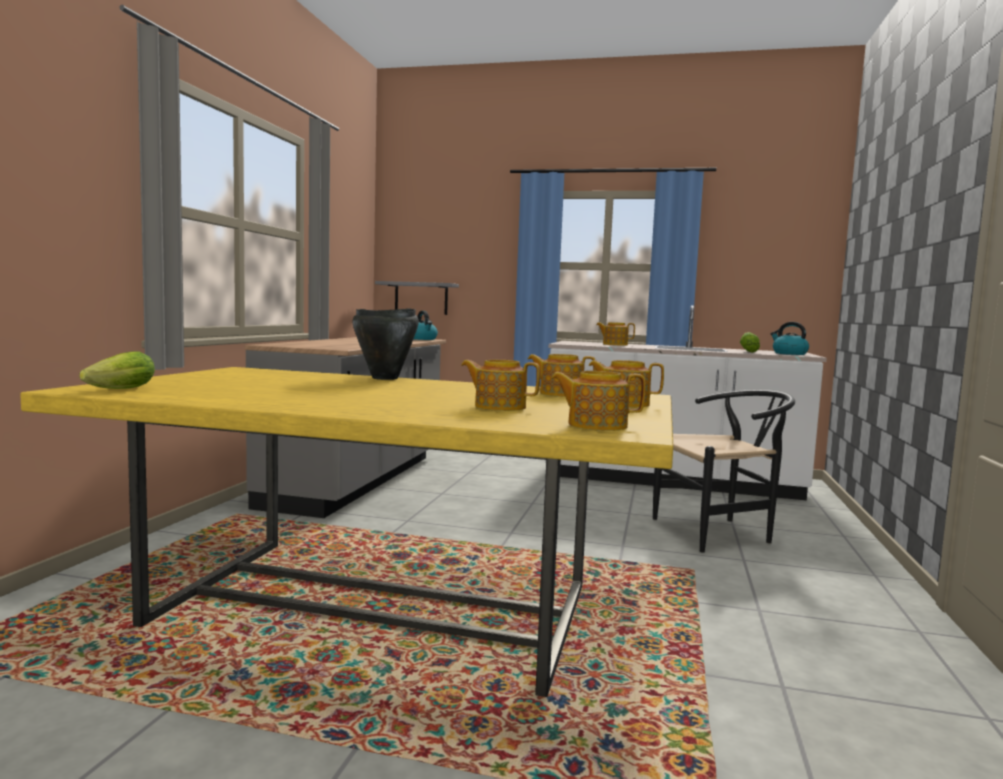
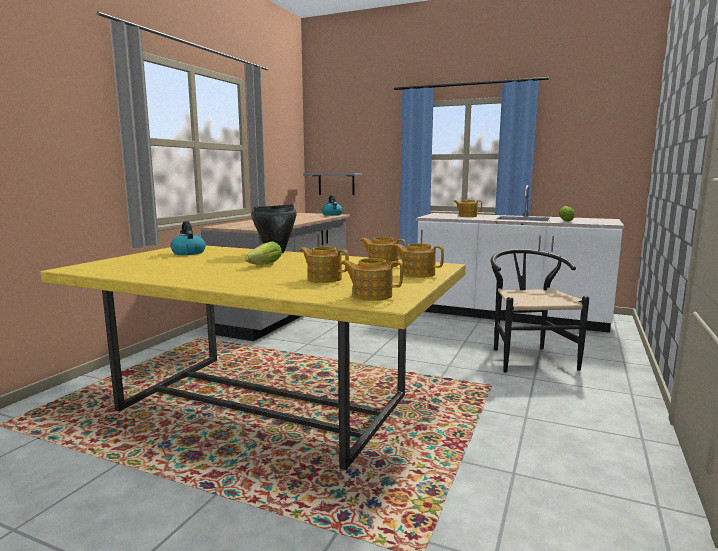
camera: 10 degrees right, 5 degrees up
lettuce [79,351,155,389] -> lettuce moved to [245,241,282,265]
black chair [653,390,795,553] -> black chair turned 90 degrees counterclockwise [491,249,589,372]
kettle [771,322,809,355] -> kettle moved to [170,221,206,255]

